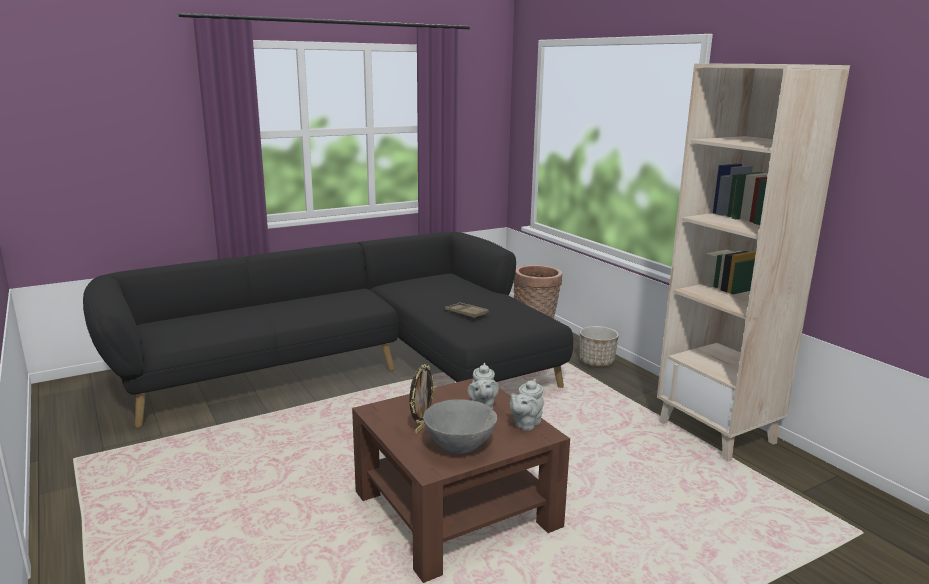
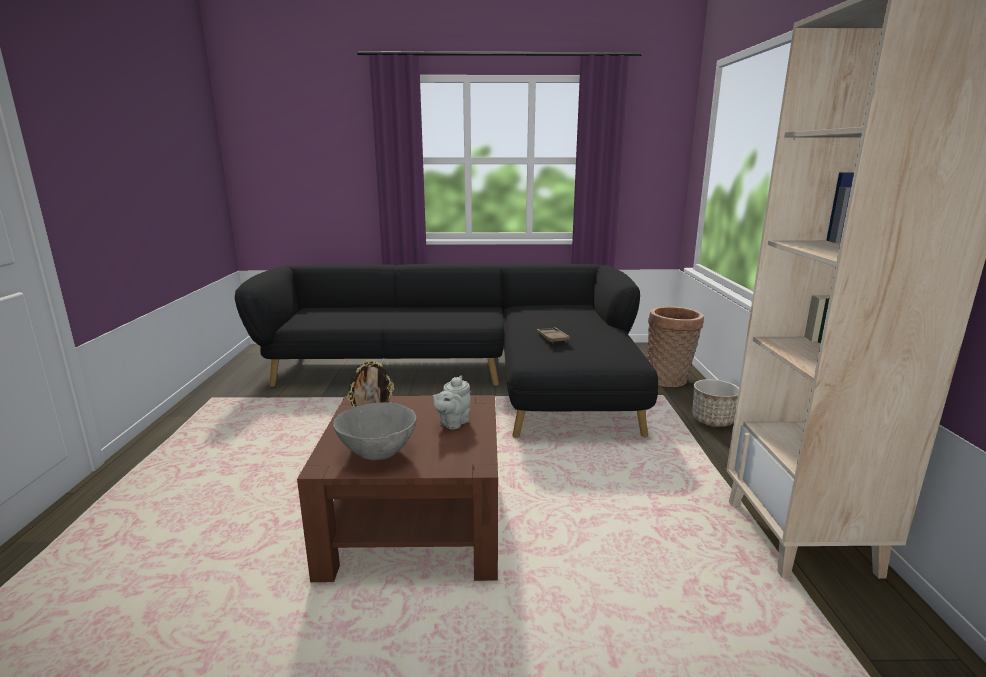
camera: 30 degrees right, 0 degrees up
grey teapot [510,379,544,431] -> none

